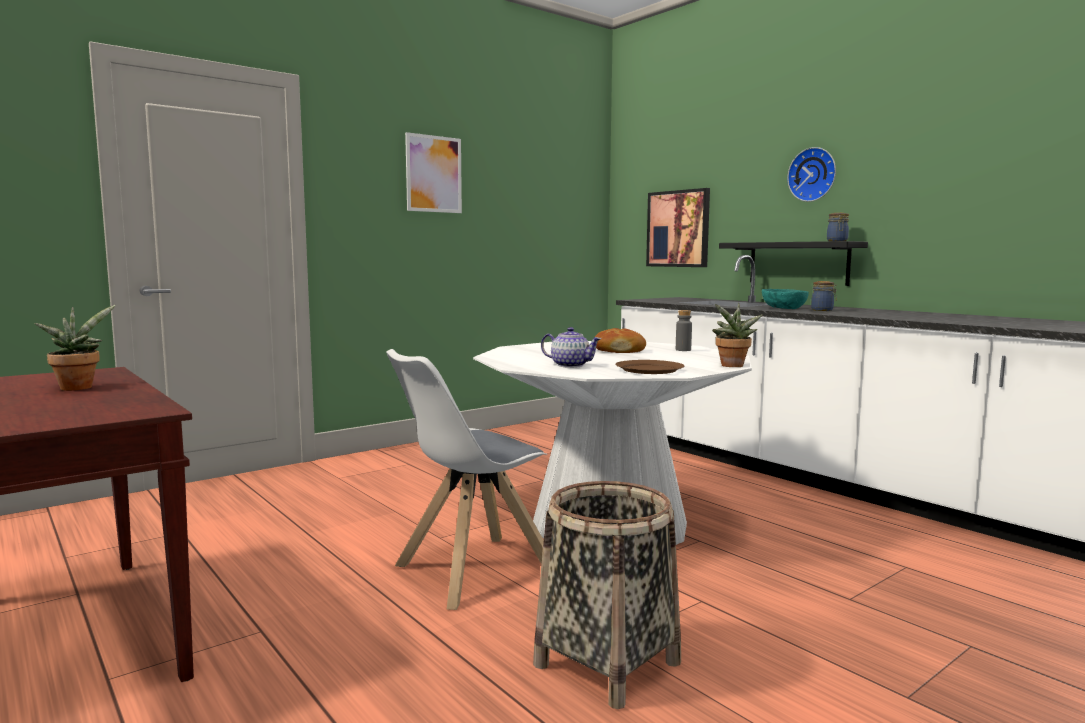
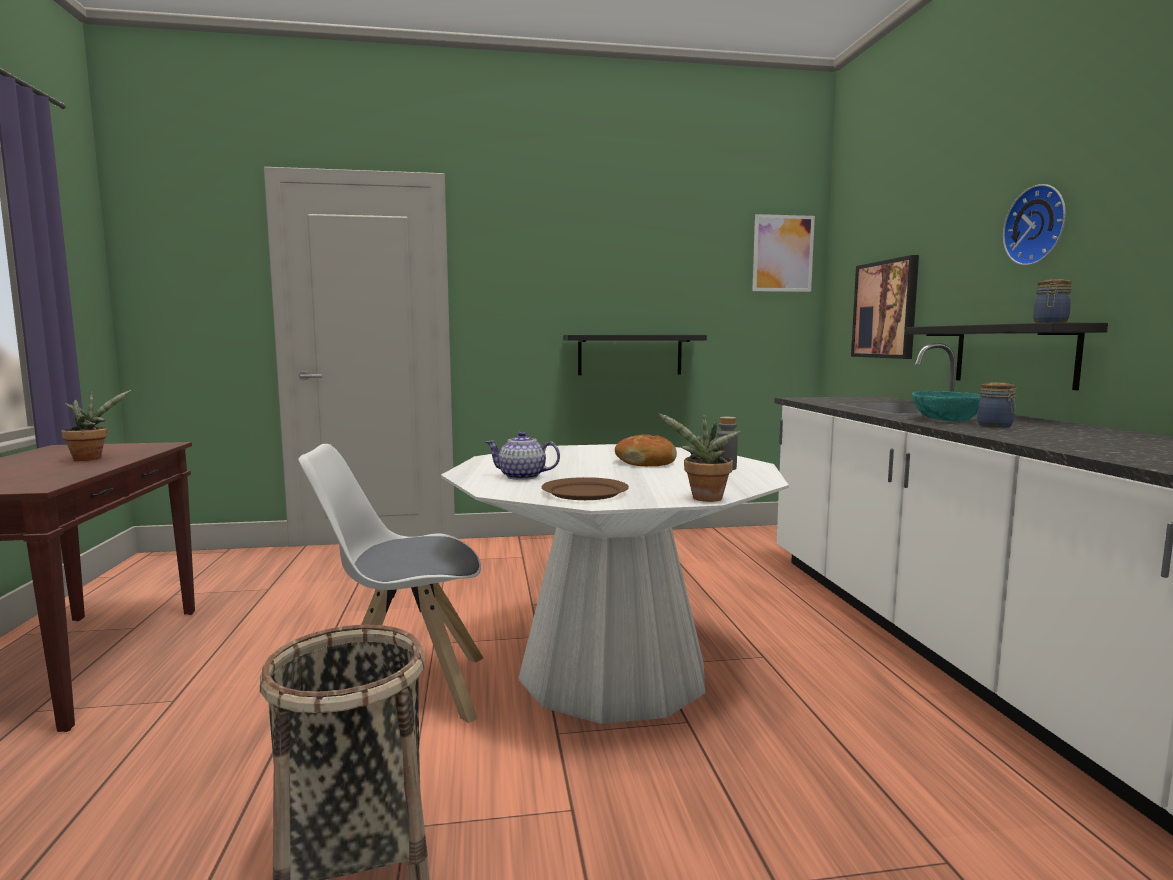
camera: 30 degrees right, 0 degrees up
picture [405,132,462,213] -> picture moved to [752,214,815,292]
teapot [541,327,601,368] -> teapot turned 135 degrees clockwise [485,431,560,480]
none -> black shelf [563,335,707,375]

